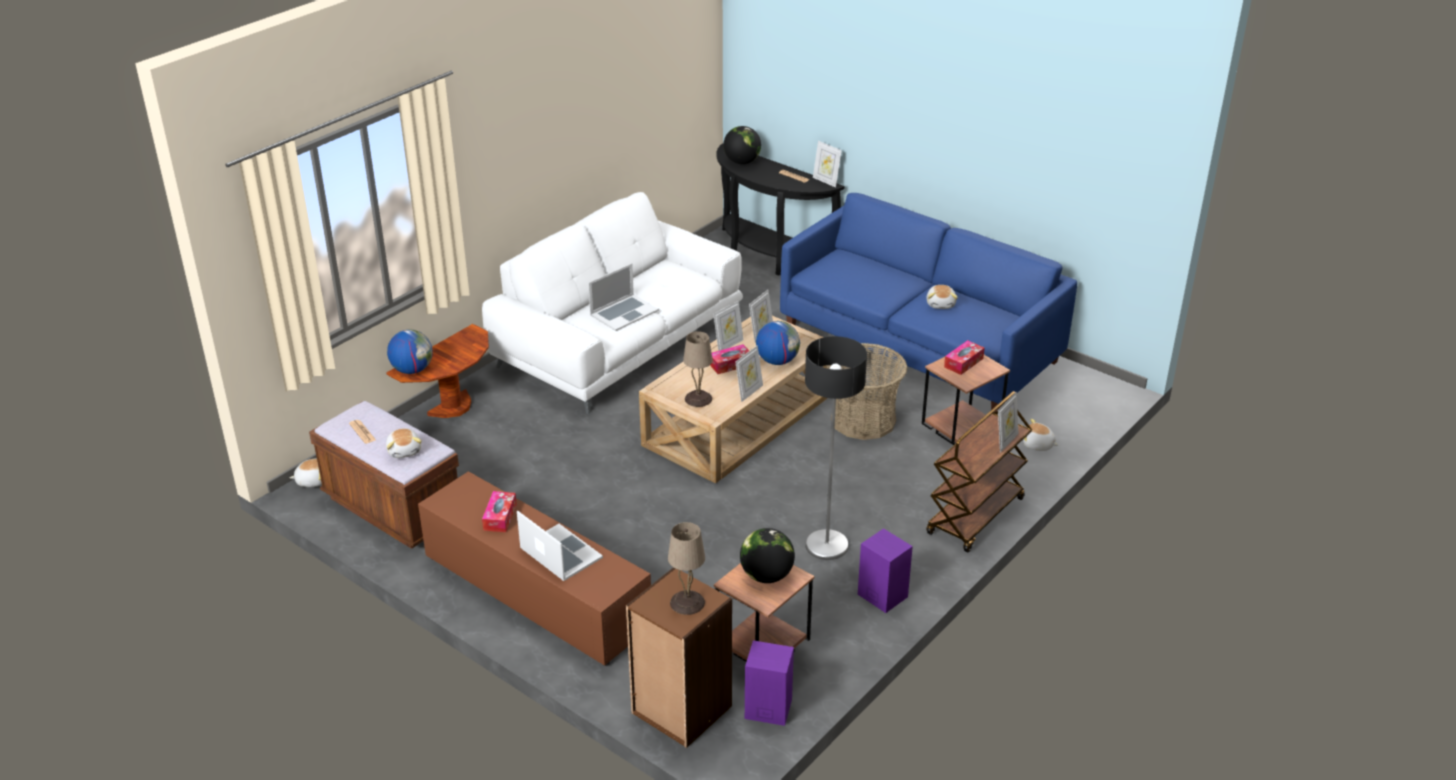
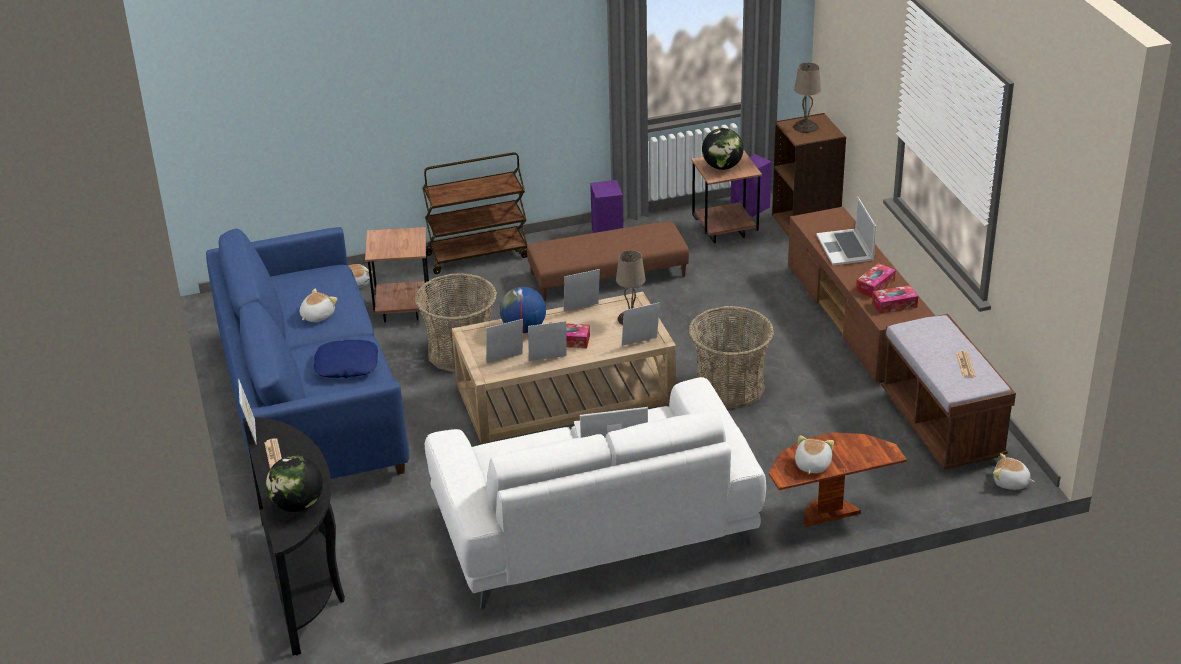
camera: 145 degrees left, 0 degrees up
plush toy [386,428,422,458] -> plush toy moved to [795,435,834,474]
globe [387,329,433,374] -> none
floor lamp [805,336,867,560] -> brown ottoman [527,221,689,301]
tissue box [944,340,984,375] -> tissue box moved to [872,285,918,314]
picture frame [998,392,1019,453] -> picture frame moved to [622,302,660,346]
none -> blue pillow [313,340,378,378]
none -> basket [688,306,774,409]

